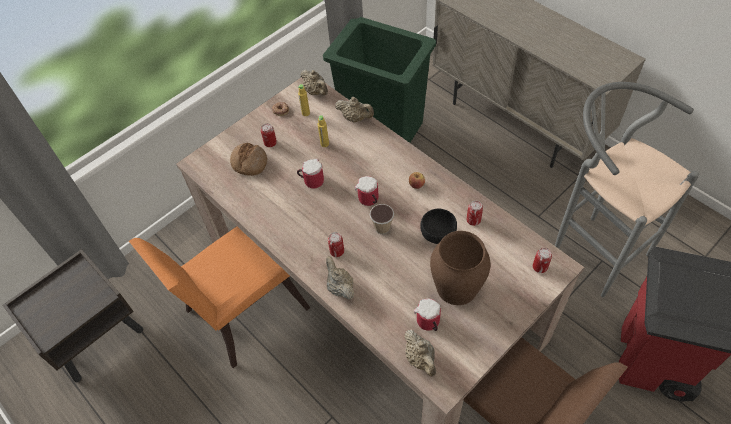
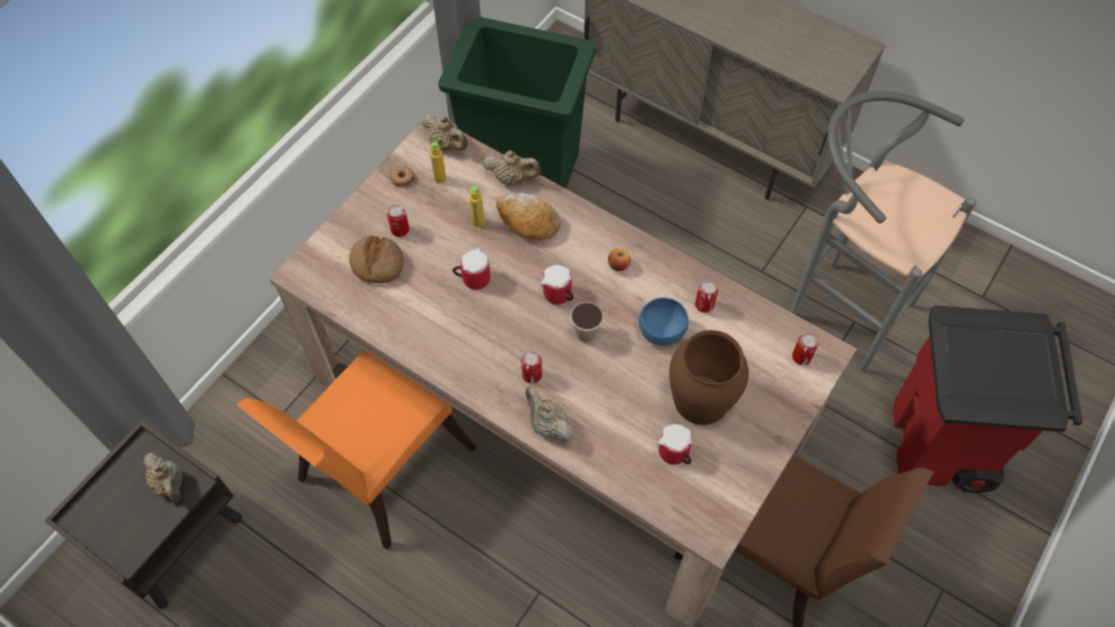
camera: 15 degrees left, 5 degrees up
beige teapot [404,330,436,377] -> beige teapot moved to [144,452,182,502]
black bowl [420,209,457,244] -> blue bowl [639,297,688,346]
none -> bread [496,193,561,240]

